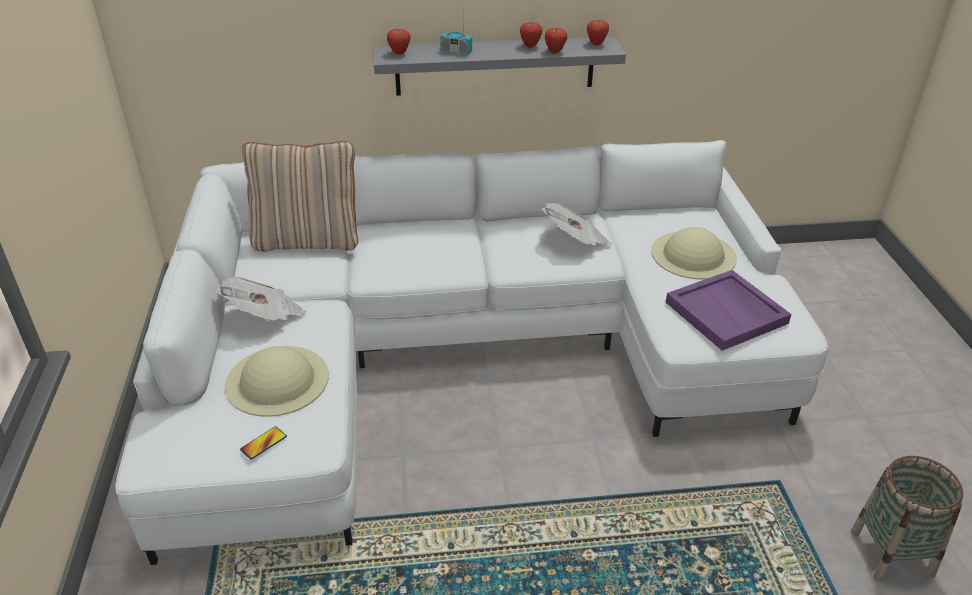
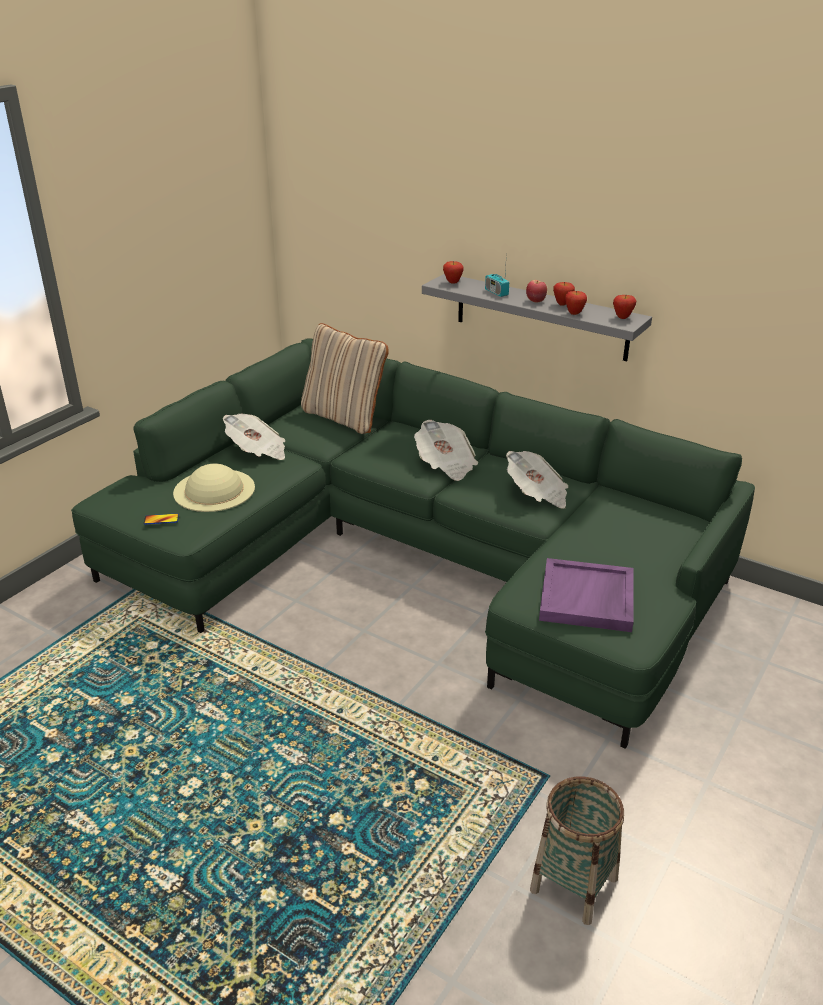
camera: 40 degrees right, 5 degrees down
white sofa [115,140,828,565] -> green sofa [71,338,755,749]
beige hat [651,227,737,279] -> none
none -> newspaper [414,420,478,481]
none -> apple [526,280,547,302]

